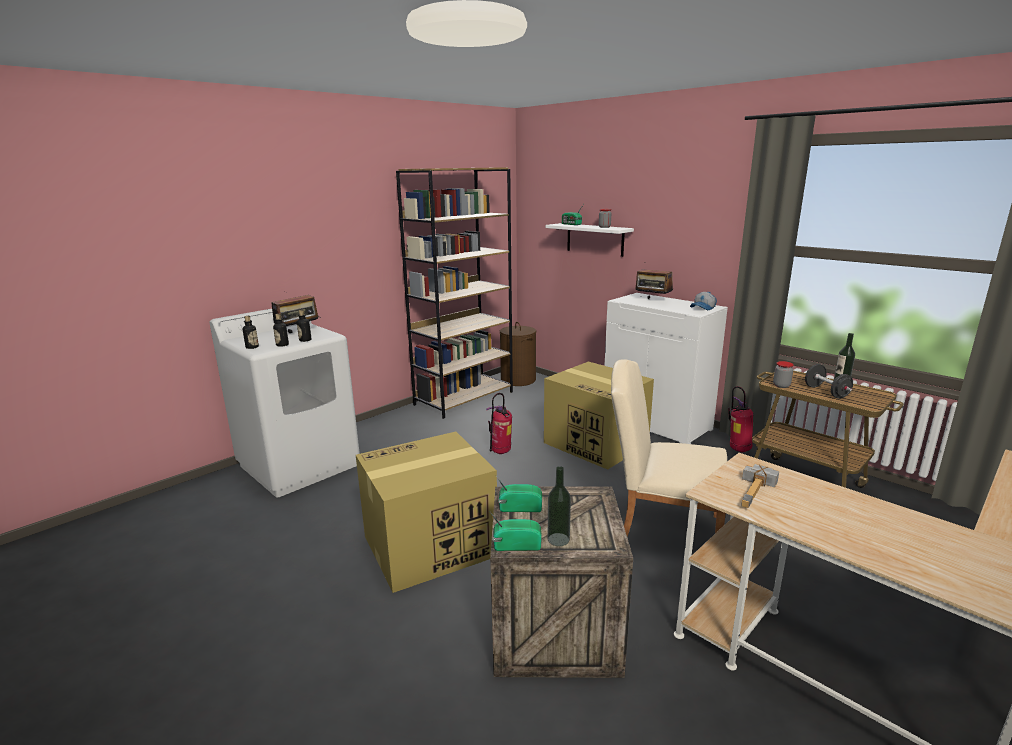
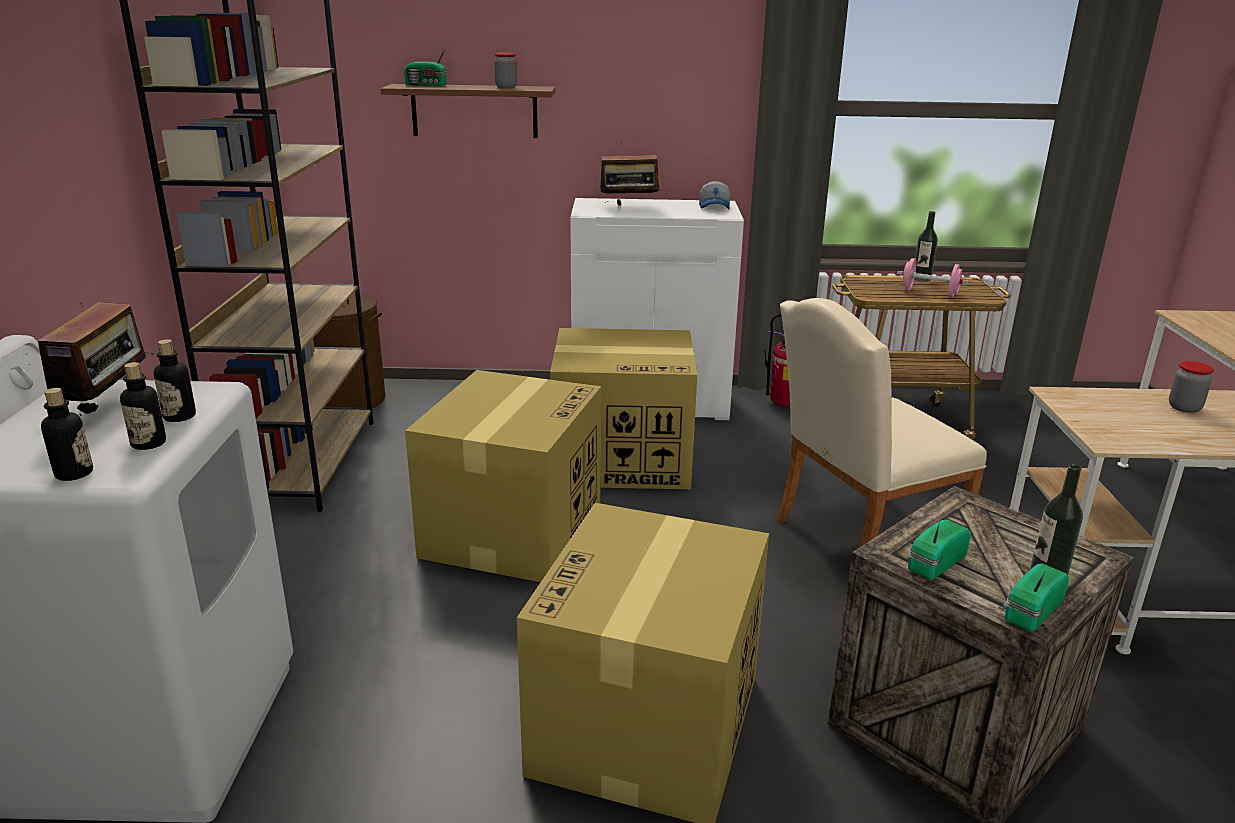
camera: 45 degrees left, 5 degrees up
fire extinguisher [486,393,512,454] -> cardboard box [405,370,601,582]
white shelf [546,223,634,257] -> brown shelf [381,84,556,138]
hammer [741,464,779,508] -> none
jar [773,361,794,388] -> jar moved to [1169,361,1214,413]
black dumbbell [805,364,853,399] -> pink dumbbell [897,258,969,297]

